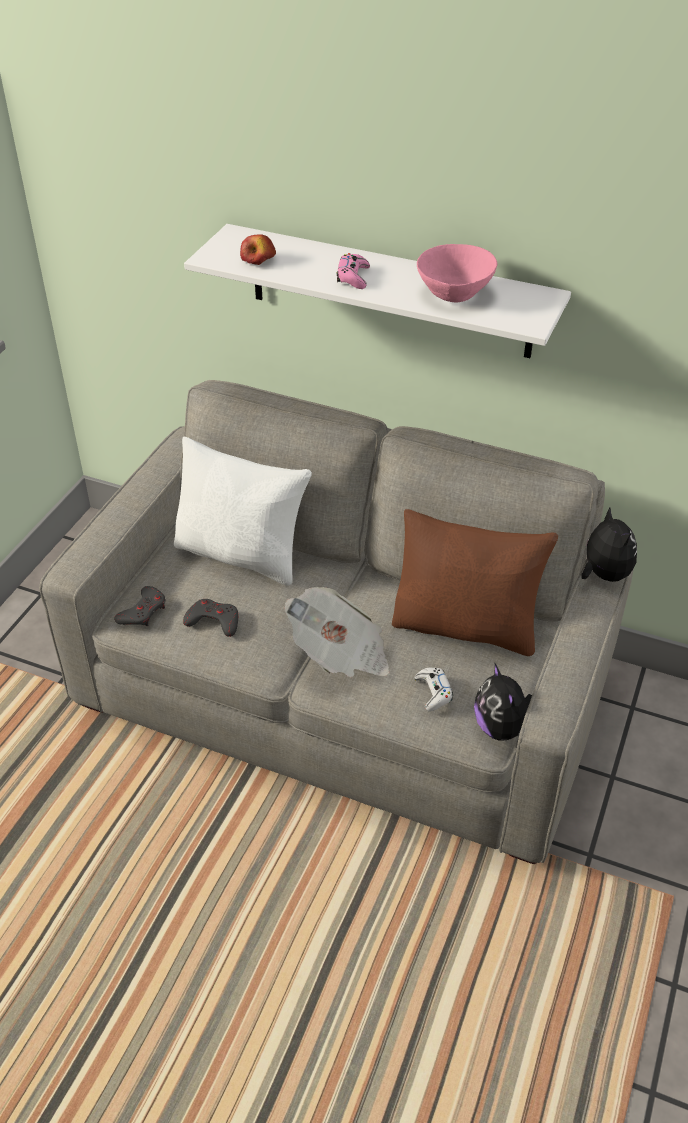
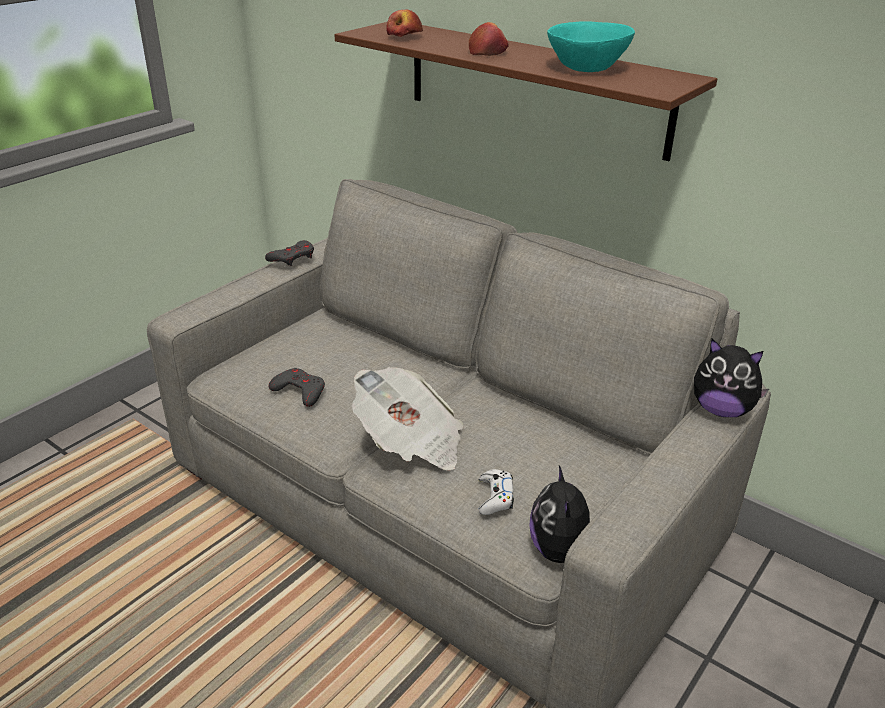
camera: 15 degrees right, 10 degrees down
grey game controller [114,586,165,626] -> grey game controller moved to [265,240,314,266]
white pillow [174,436,312,586] -> none
white shelf [184,224,571,358] -> brown shelf [334,22,717,161]
pink game controller [337,253,370,289] -> apple [469,22,508,56]
brown pillow [392,509,558,656] -> none
pink bowl [417,244,497,302] -> turquoise bowl [547,21,635,72]
plush toy [581,508,637,582] -> plush toy turned 120 degrees clockwise [694,339,769,417]

